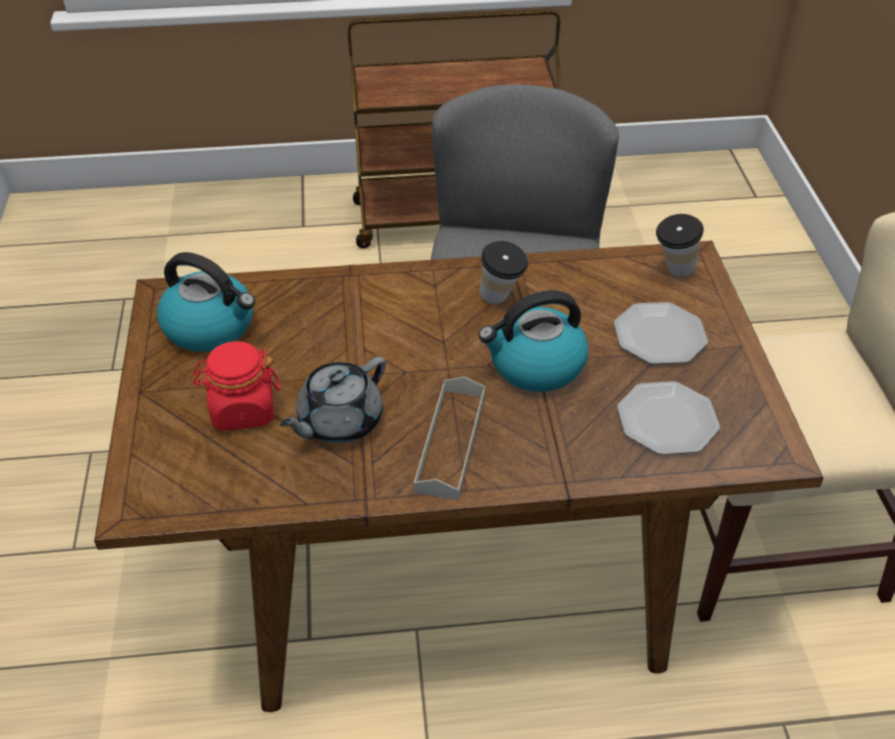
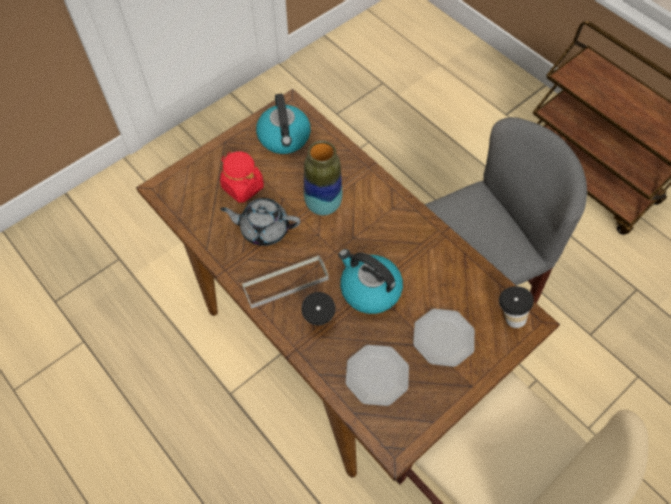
camera: 55 degrees right, 15 degrees up
cup [479,241,528,304] -> cup moved to [301,292,335,325]
none -> vase [304,141,342,215]

